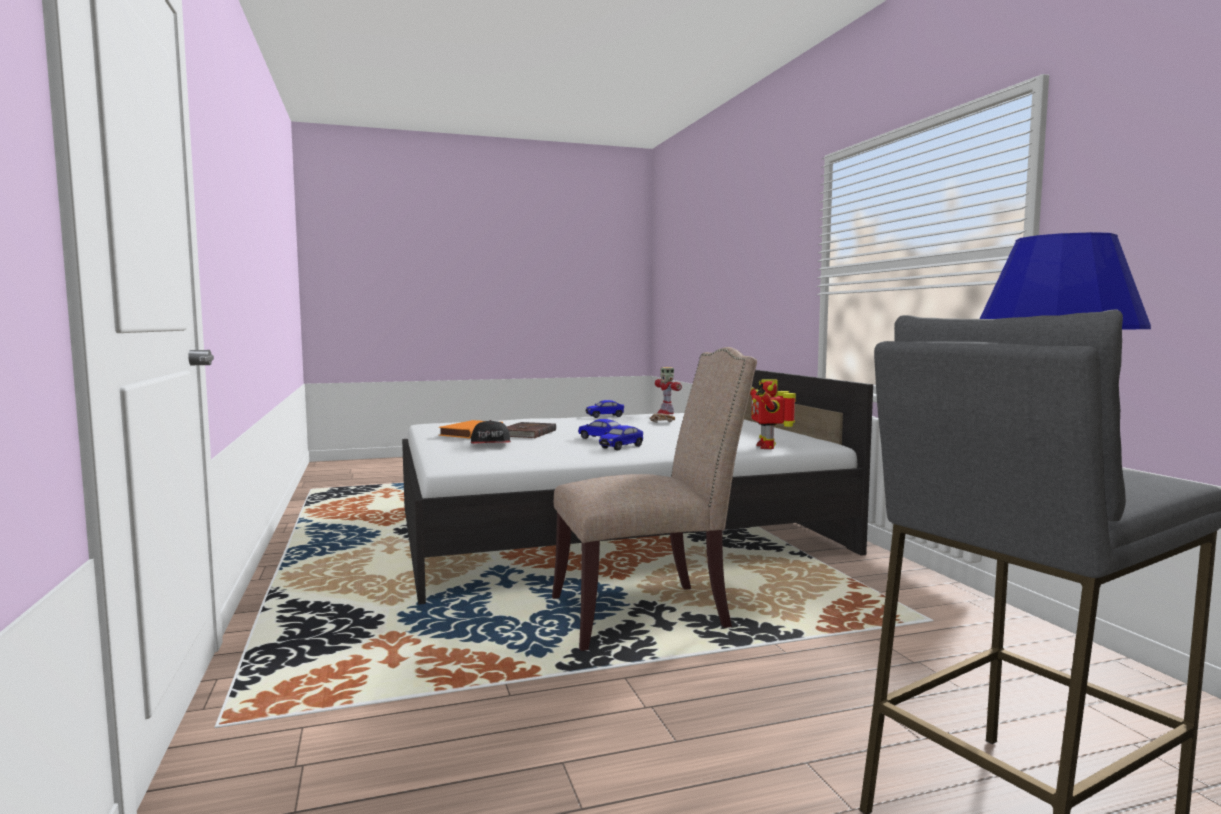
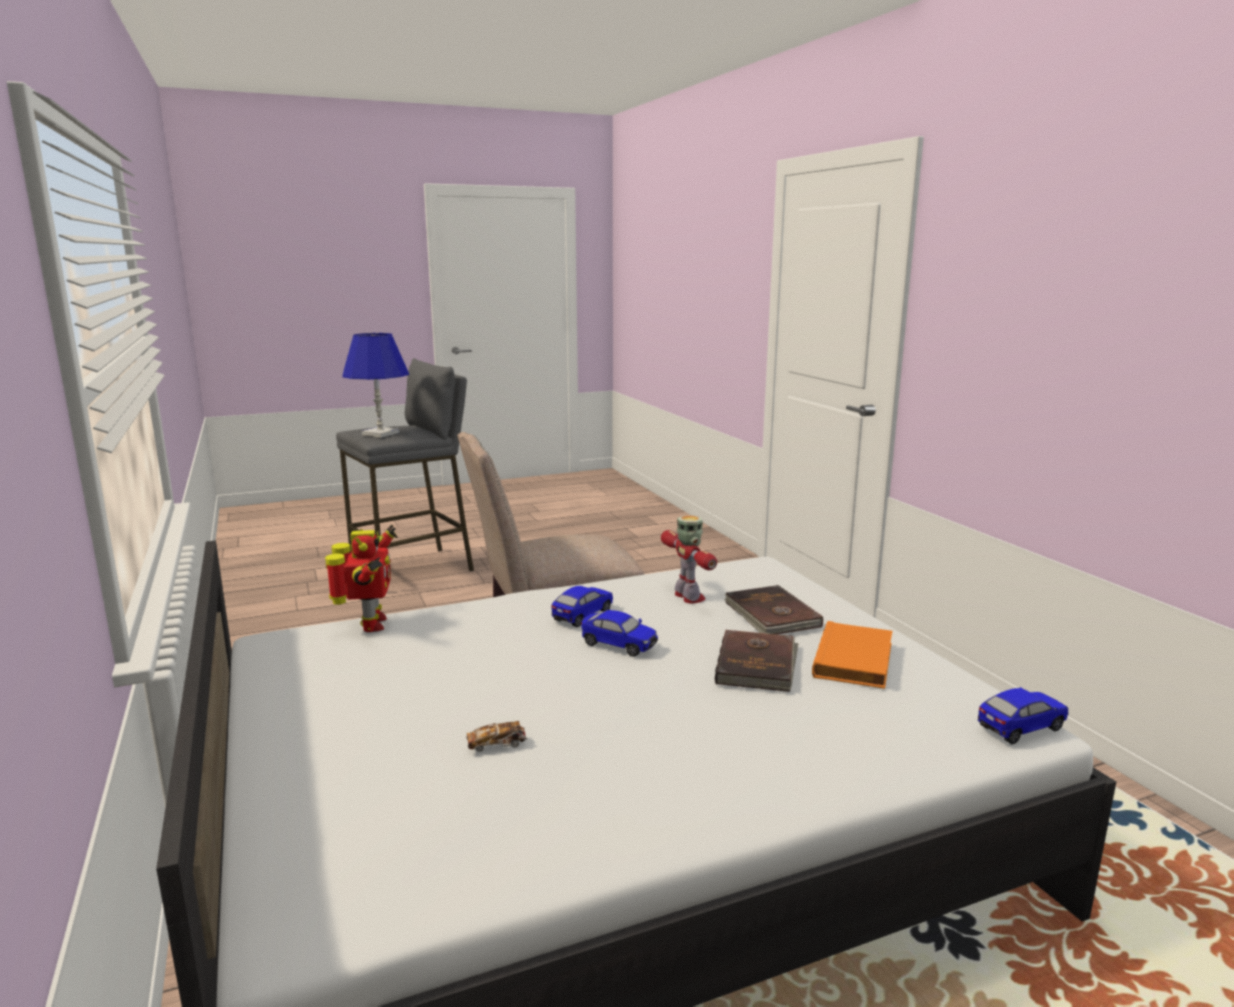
camera: 175 degrees right, 10 degrees up
cap [471,420,511,444] -> brown book [724,585,823,634]
toy car [585,400,624,418] -> toy car moved to [978,687,1068,744]
toy robot [655,367,682,415] -> toy robot moved to [661,515,717,604]

